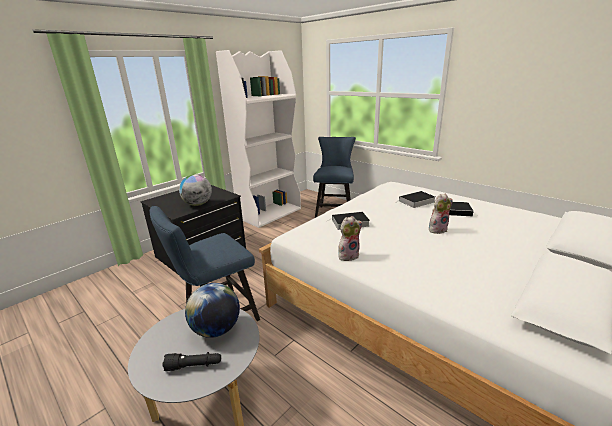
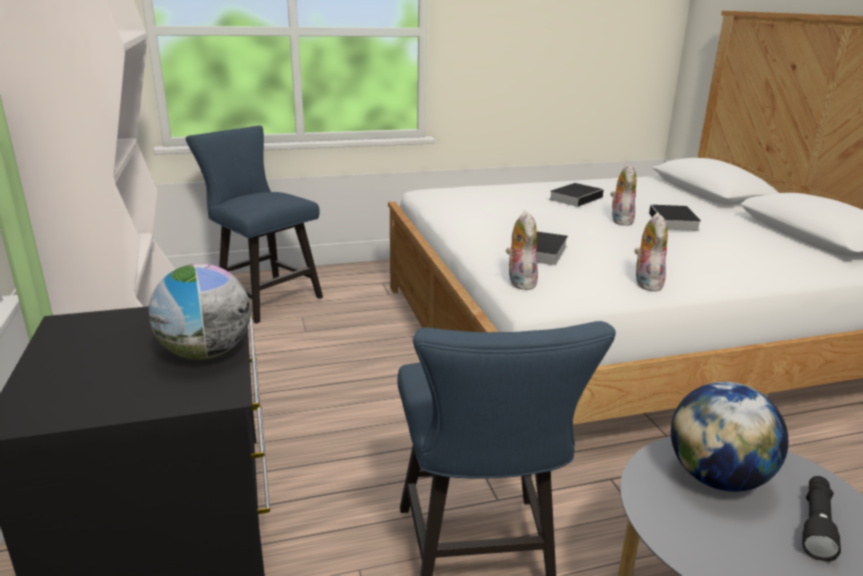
camera: 60 degrees left, 0 degrees up
book [395,191,435,208] -> book moved to [649,205,701,231]
none -> plush toy [506,211,538,290]

